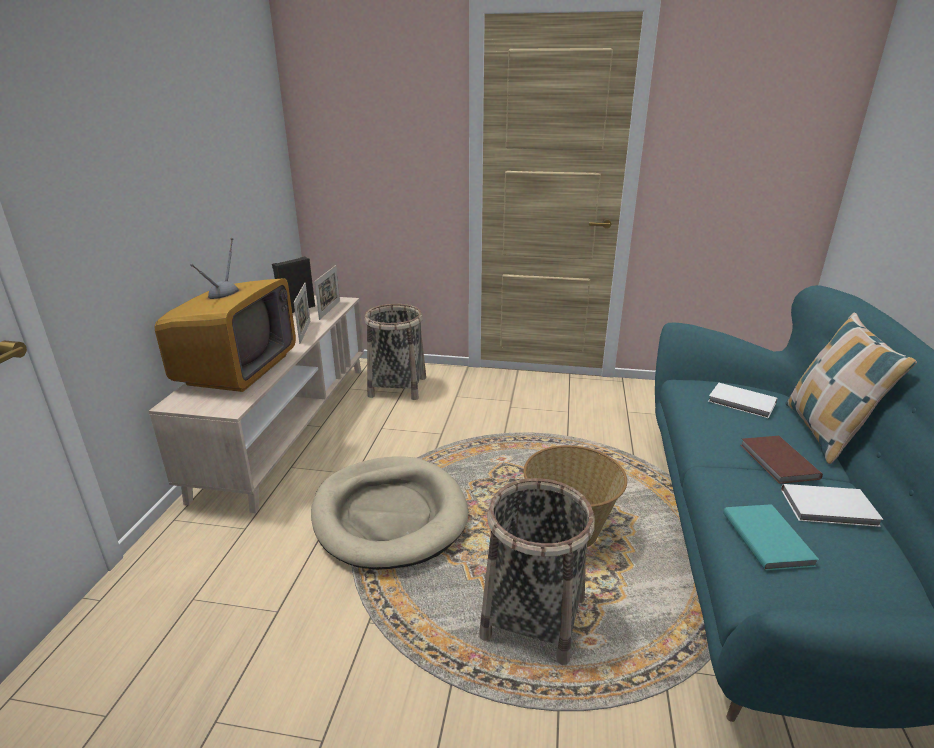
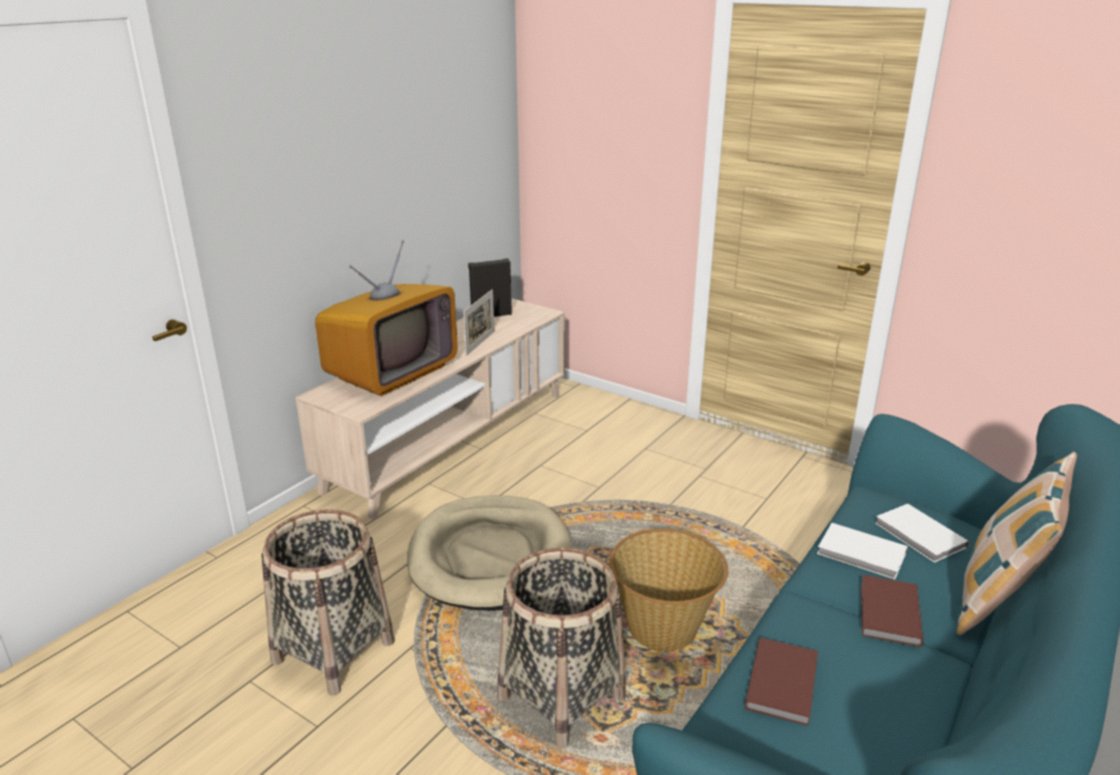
camera: 25 degrees right, 0 degrees up
picture frame [314,265,340,320] -> none
basket [364,304,426,400] -> basket moved to [261,509,395,696]
turquoise book [723,504,819,571] -> brown book [745,638,818,726]
white book [781,484,884,527] -> white book moved to [817,523,908,579]

